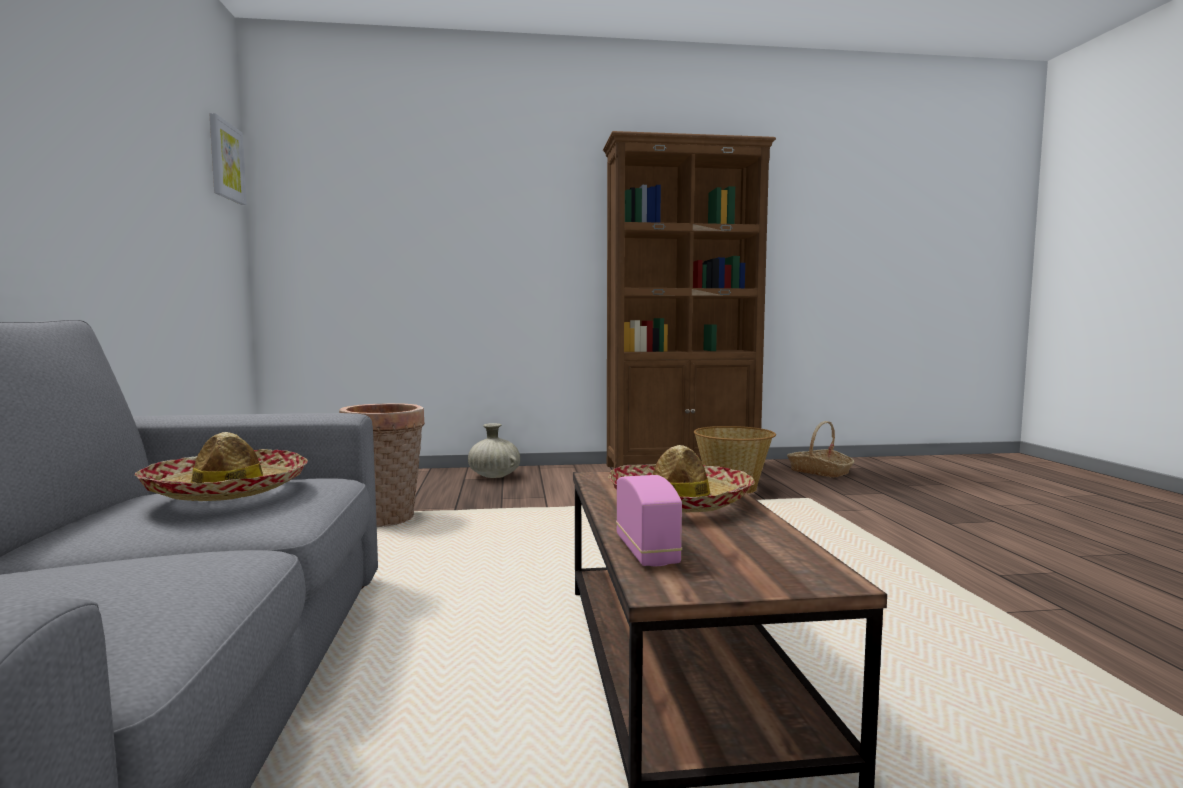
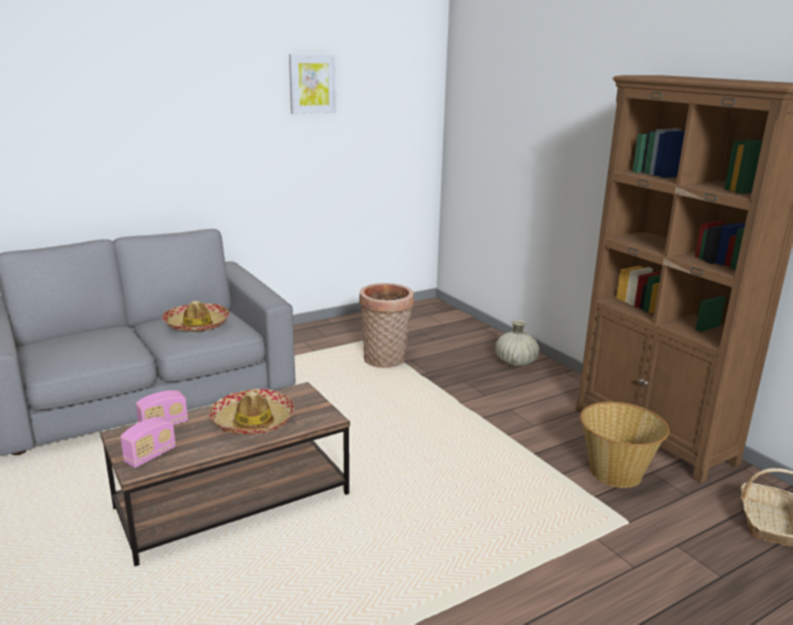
camera: 65 degrees right, 15 degrees up
picture [209,113,247,205] -> picture moved to [289,54,336,114]
none -> radio [120,416,176,468]

